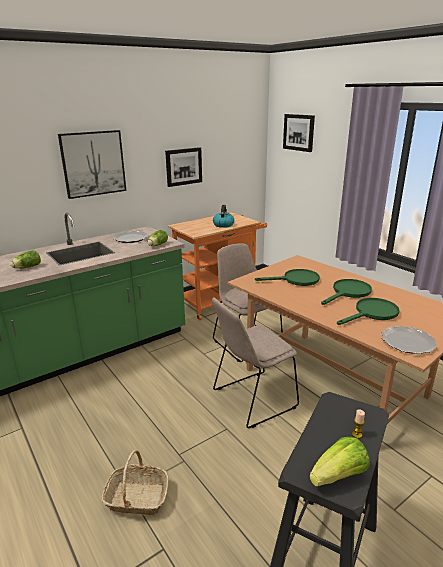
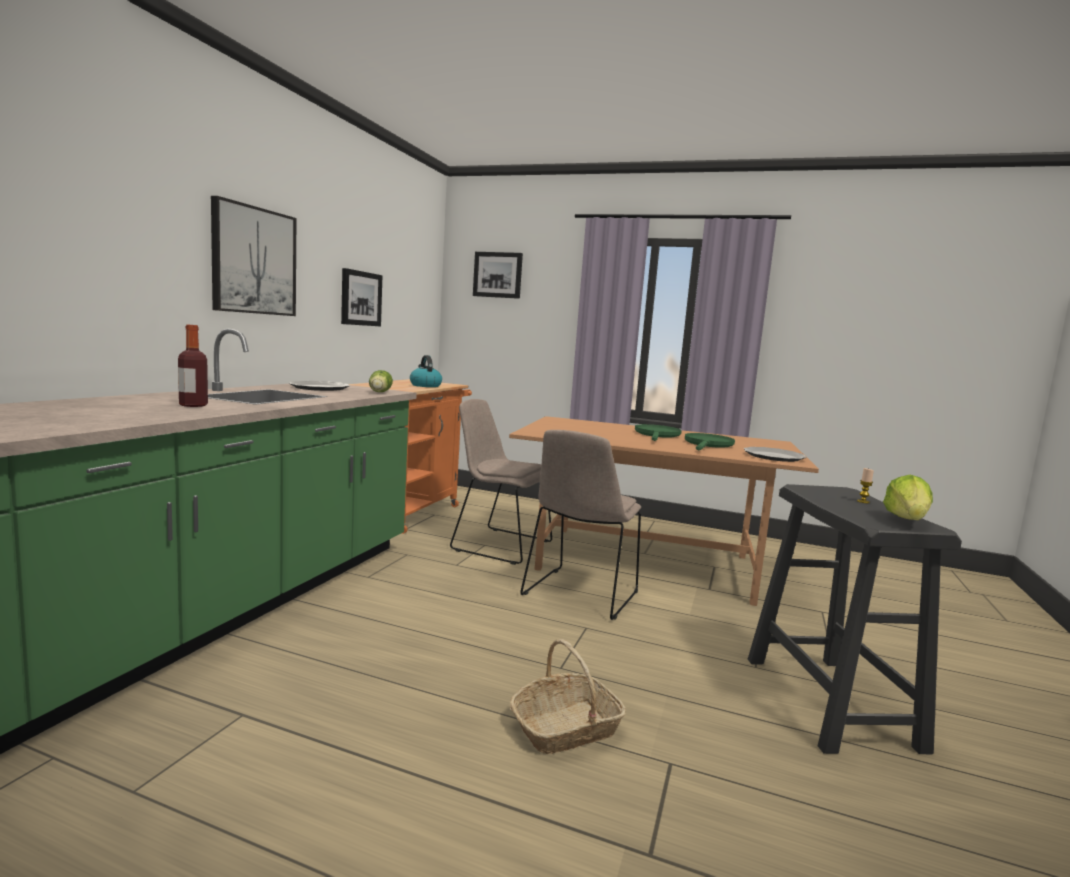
camera: 35 degrees left, 15 degrees down
lettuce [10,251,41,269] -> bottle [178,325,208,407]
green frying pan [255,269,320,286] -> none

